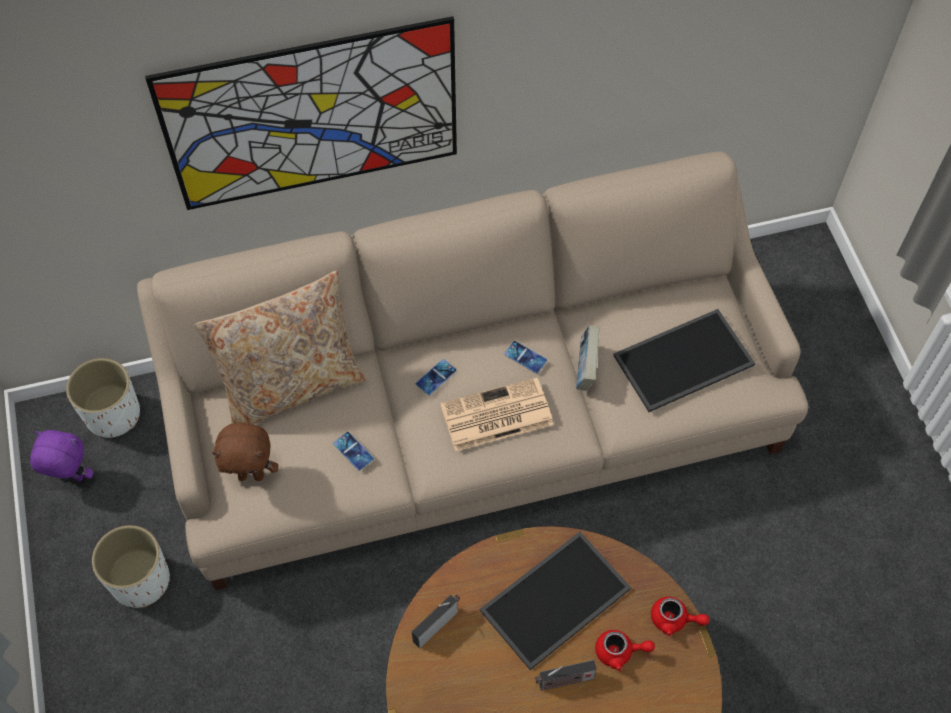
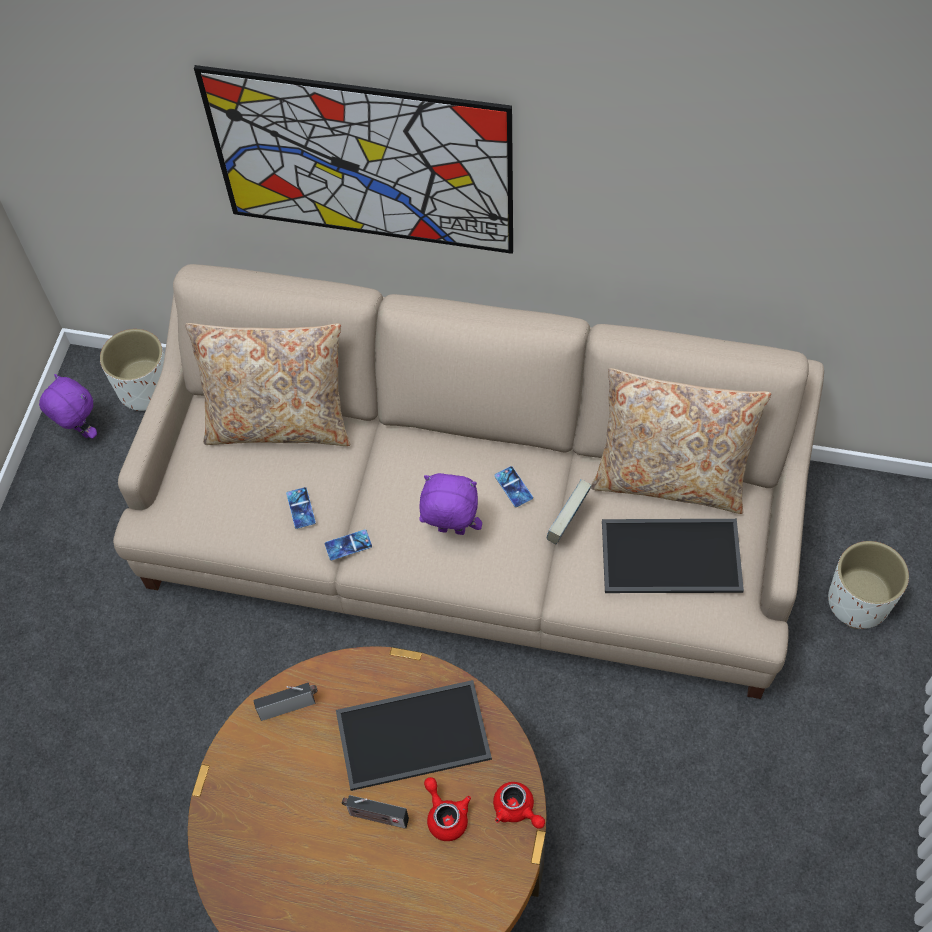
camera: 30 degrees right, 0 degrees up
white planter [92,525,170,608] -> white planter moved to [828,541,909,629]
brown plush toy [212,422,278,481] -> none
phone [416,359,457,395] -> phone moved to [325,529,372,561]
newspaper [440,378,553,451] -> purple plush toy [419,473,482,535]
red teapot [595,630,655,671] -> red teapot turned 150 degrees counterclockwise [424,777,471,841]
none -> beige pillow [591,368,771,514]

